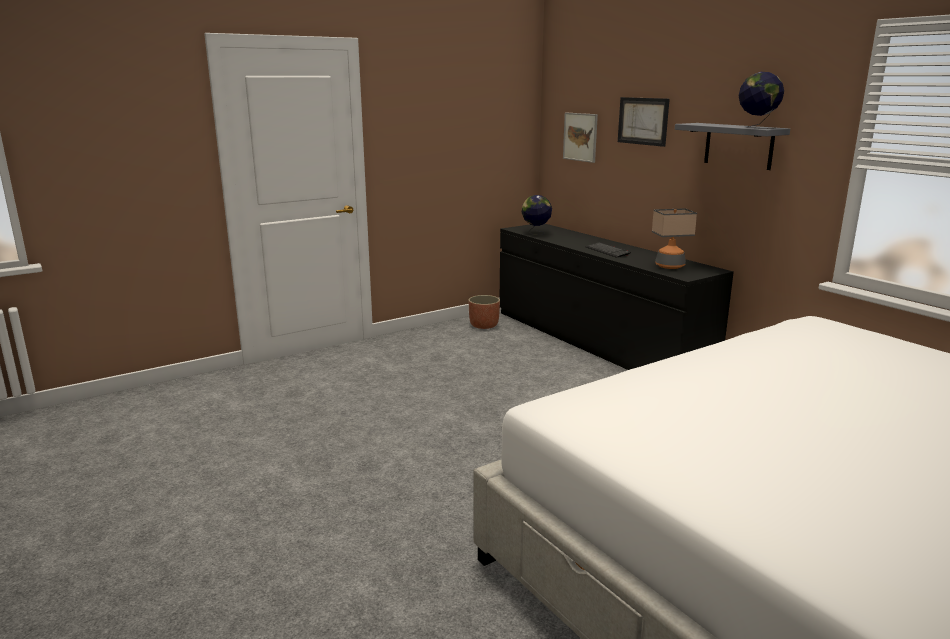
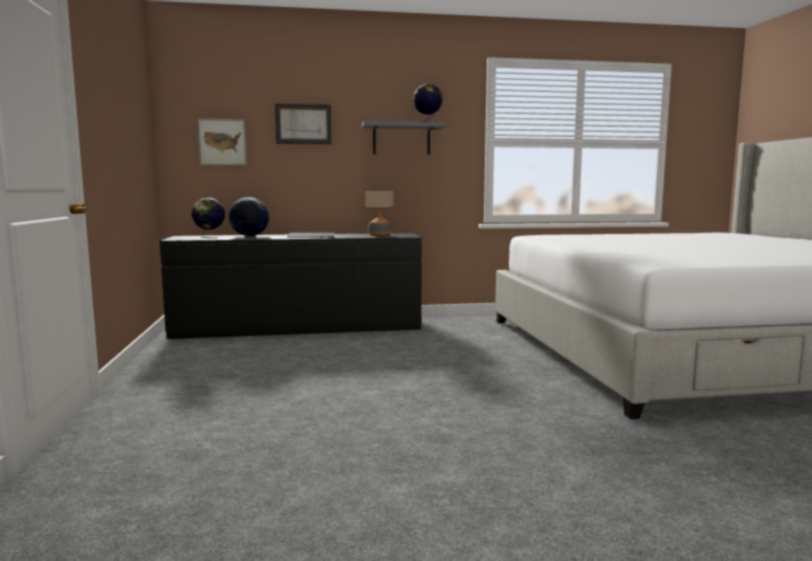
camera: 65 degrees left, 10 degrees down
planter [468,295,500,329] -> none
none -> globe [229,197,269,236]

